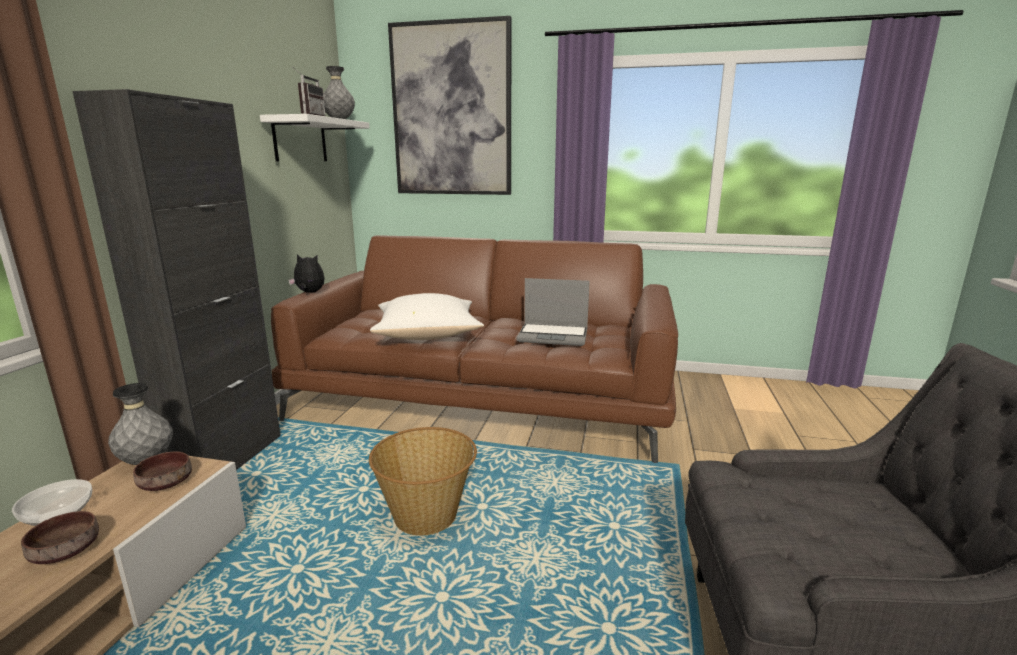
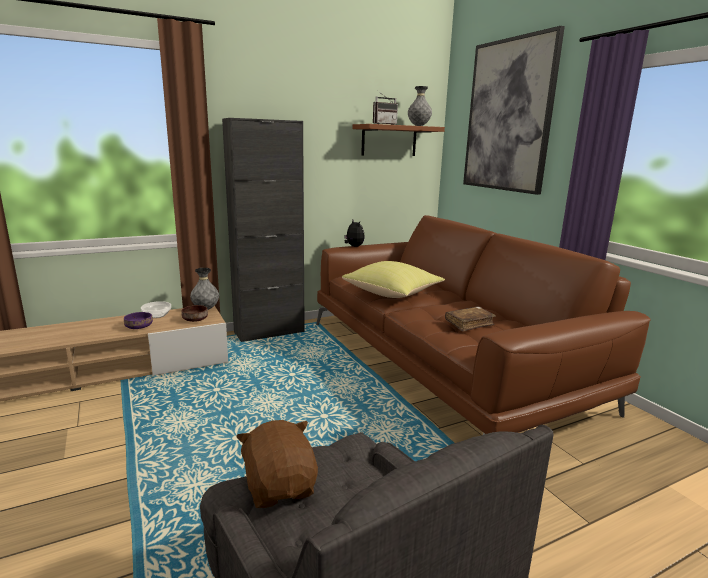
camera: 50 degrees right, 0 degrees up
brown bowl [21,511,99,564] -> purple bowl [124,312,153,329]
white shelf [260,114,370,161] -> brown shelf [352,124,445,156]
basket [369,427,477,536] -> none
white pillow [370,293,484,340] -> yellow pillow [342,261,445,298]
laptop [516,278,590,346] -> brown book [445,306,496,332]
none -> brown plush toy [236,420,318,508]

